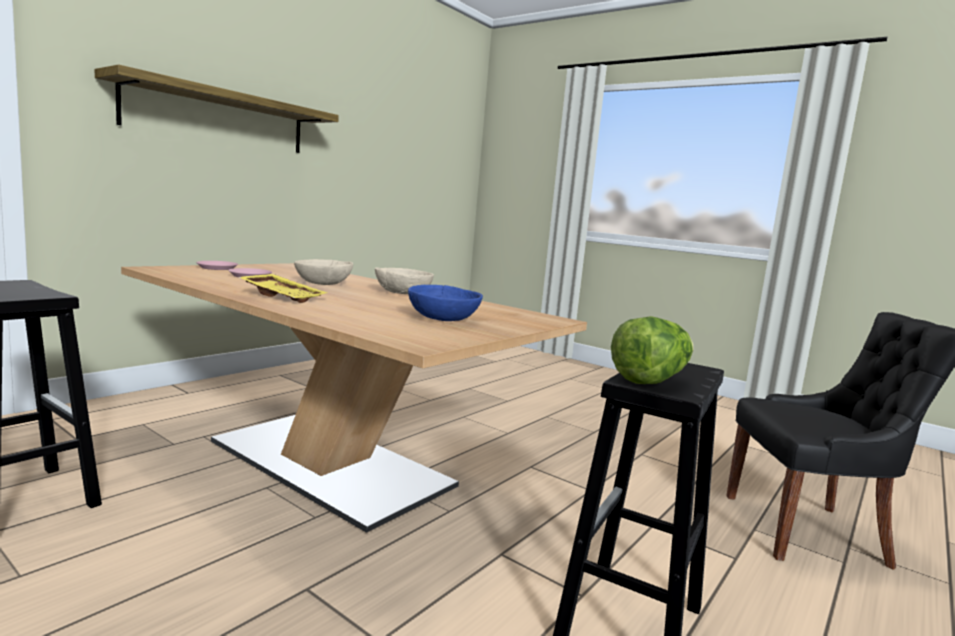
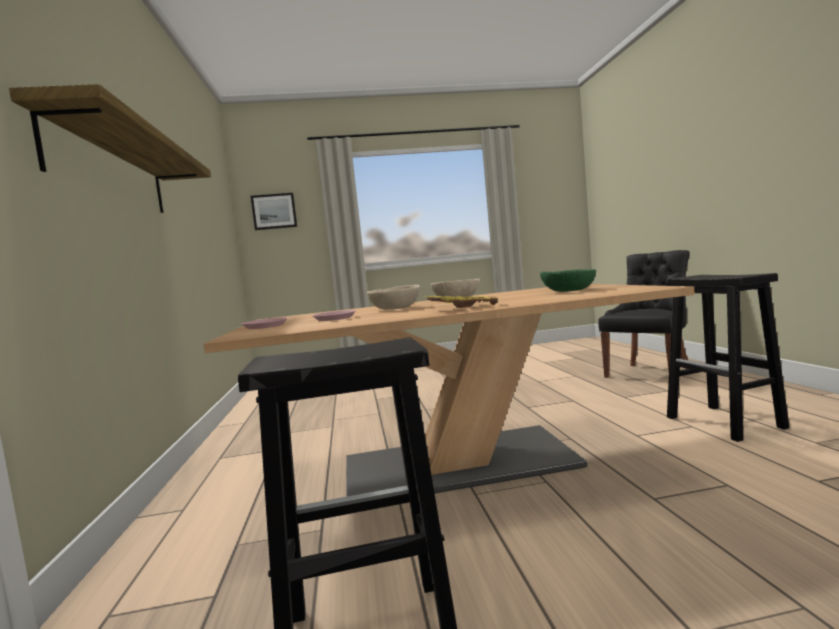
camera: 45 degrees left, 5 degrees down
blue bowl [408,285,483,321] -> green bowl [540,269,596,292]
lettuce [611,316,693,384] -> none
none -> picture [251,193,297,230]

